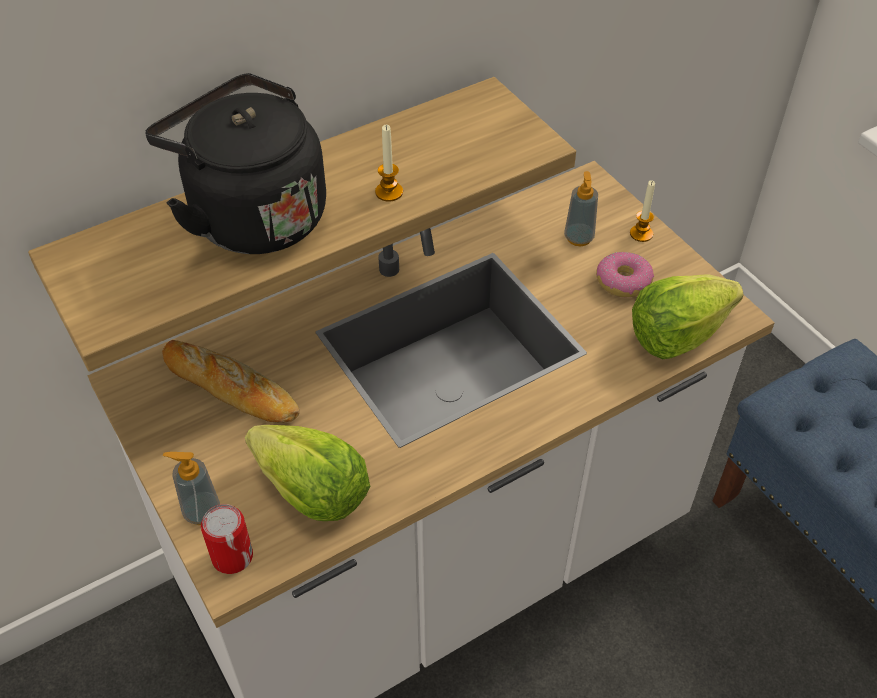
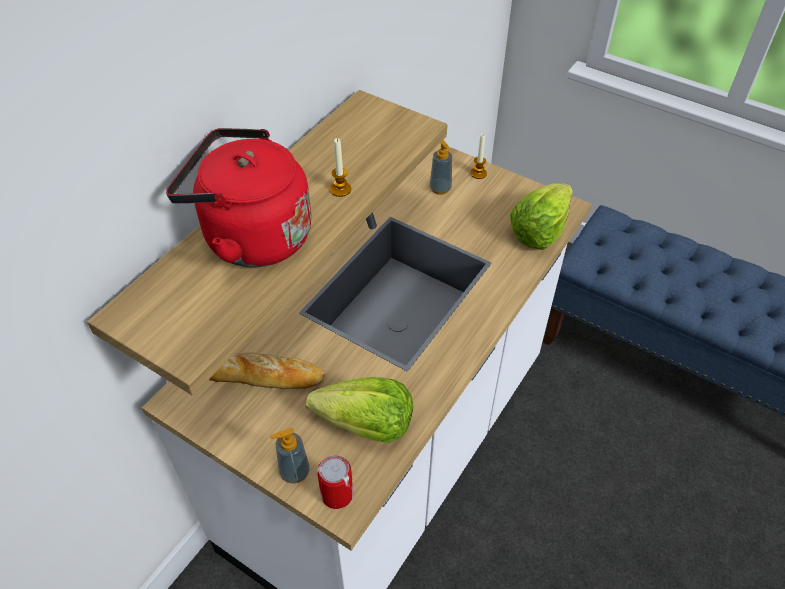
camera: 25 degrees left, 0 degrees up
black kettle [145,73,326,254] -> red kettle [166,128,312,267]
donut [596,252,654,297] -> none

